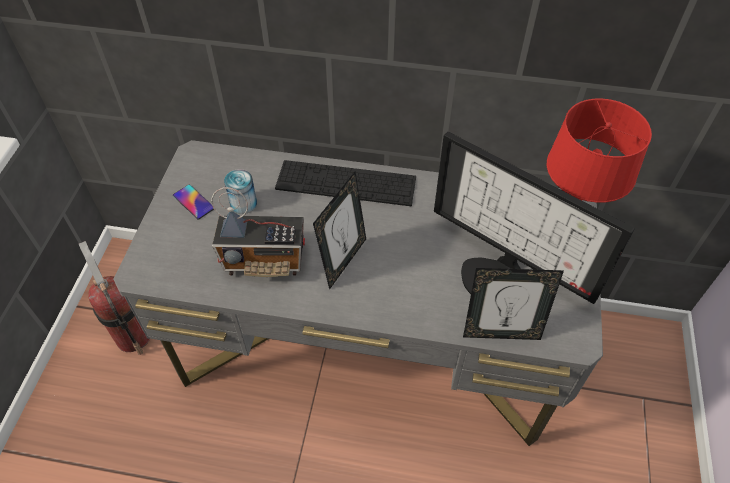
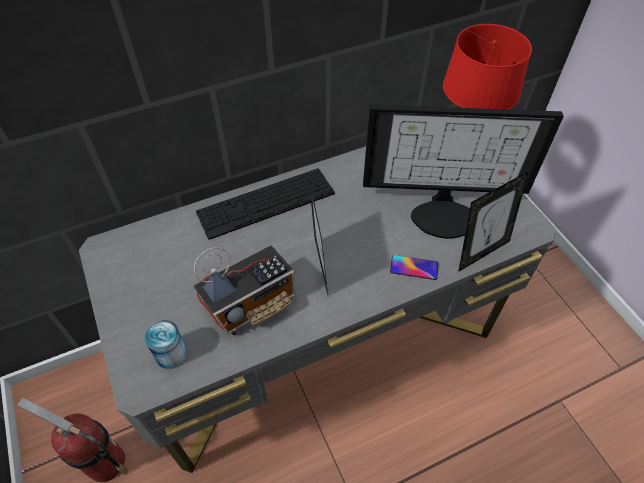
camera: 35 degrees left, 0 degrees up
phone [173,185,214,219] -> phone moved to [390,255,439,280]
can [224,169,257,214] -> can moved to [144,320,187,369]

